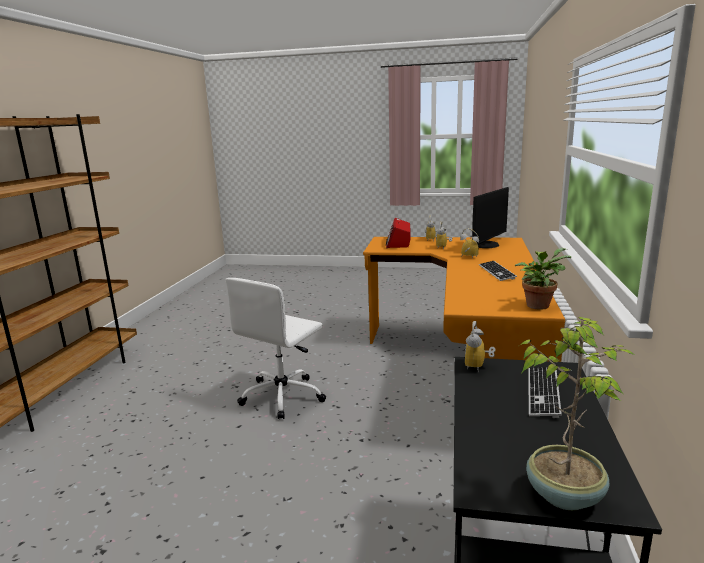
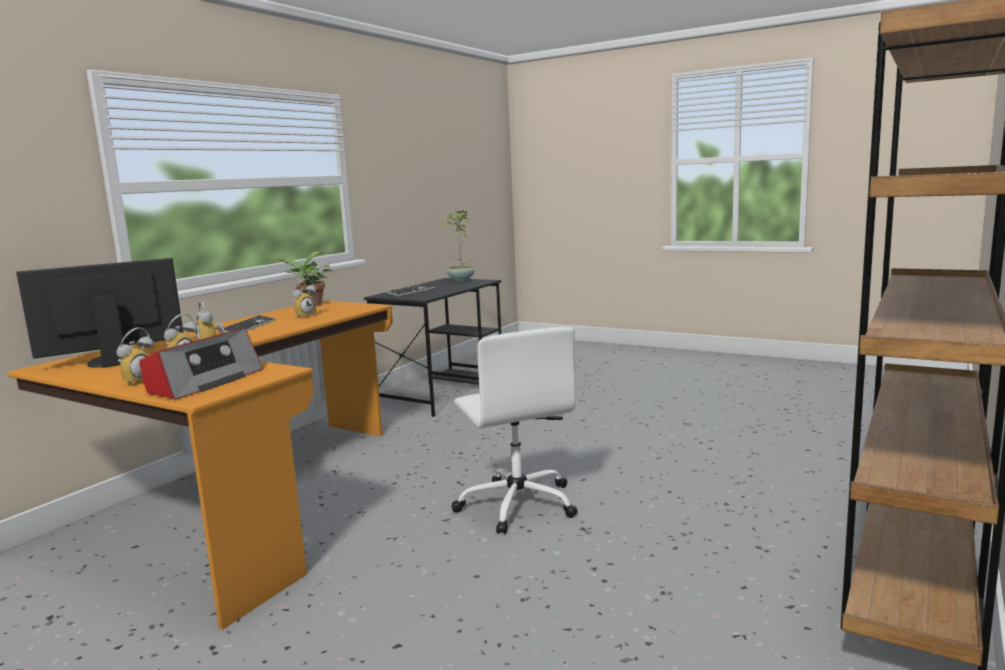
camera: 160 degrees left, 5 degrees down
white office chair [225,278,326,419] -> white office chair turned 105 degrees clockwise [452,327,578,534]
alarm clock [465,321,496,372] -> alarm clock moved to [292,278,317,318]

